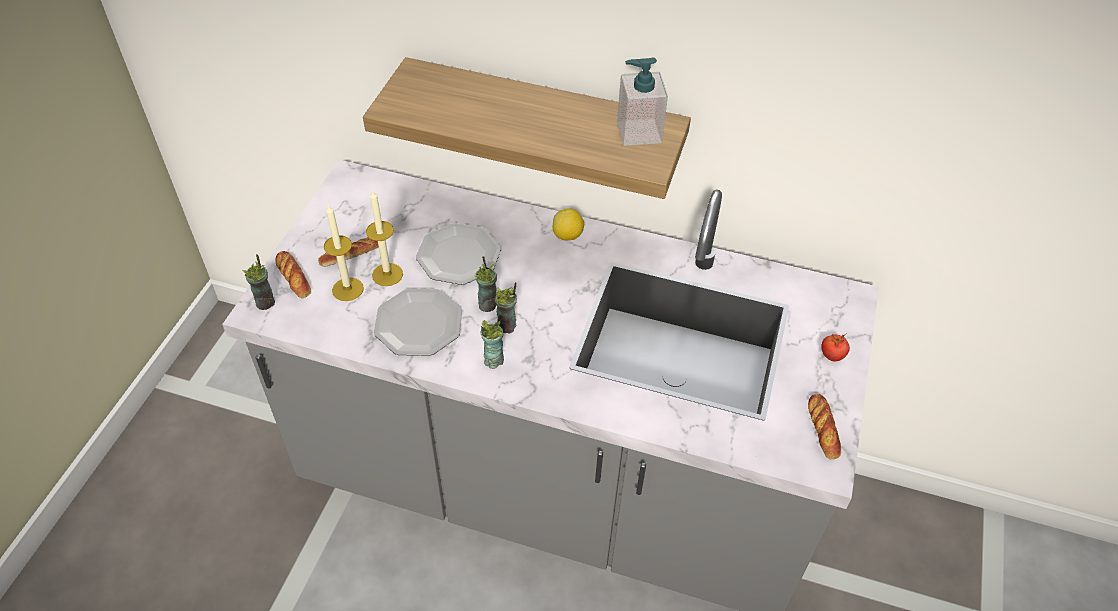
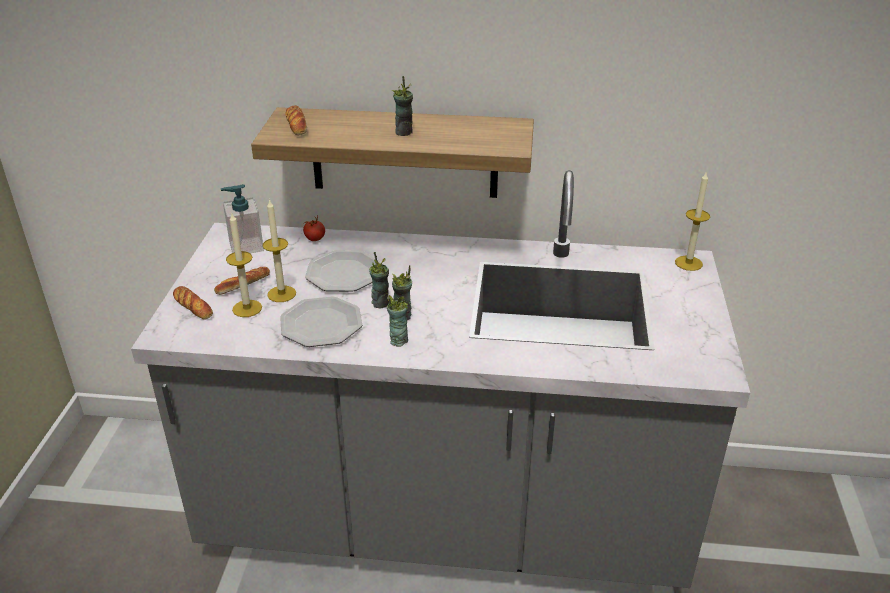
camera: 10 degrees left, 15 degrees down
cup [242,254,275,310] -> cup moved to [392,76,413,136]
lemon [553,208,584,240] -> none
soap dispenser [617,58,668,146] -> soap dispenser moved to [221,184,264,253]
bread [808,394,841,460] -> bread moved to [285,105,307,136]
tomato [821,333,850,361] -> tomato moved to [303,216,325,241]
none -> candle [675,171,710,271]

